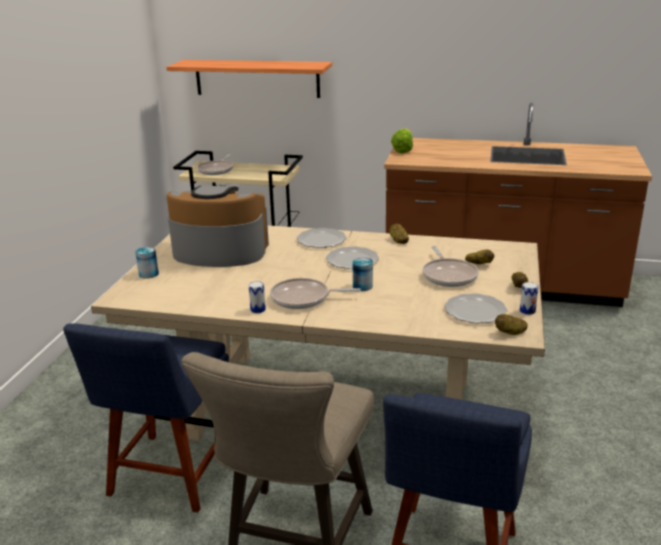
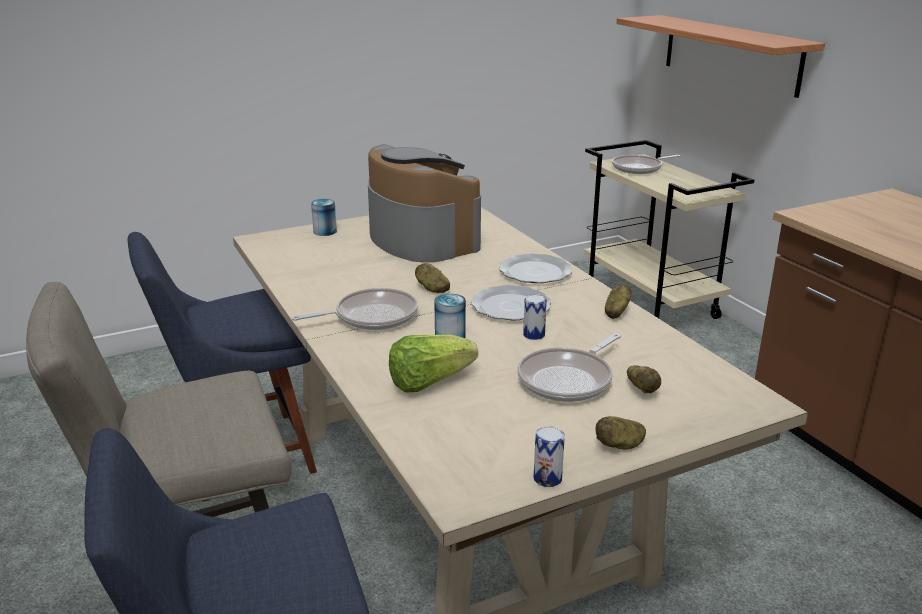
camera: 50 degrees right, 0 degrees up
can [249,281,266,313] -> can moved to [523,294,547,340]
frying pan [270,278,361,309] -> frying pan turned 105 degrees clockwise [292,288,418,330]
lettuce [391,128,413,153] -> lettuce moved to [389,334,478,392]
plate [444,293,507,323] -> none
potato [495,314,528,335] -> potato moved to [415,263,450,293]

